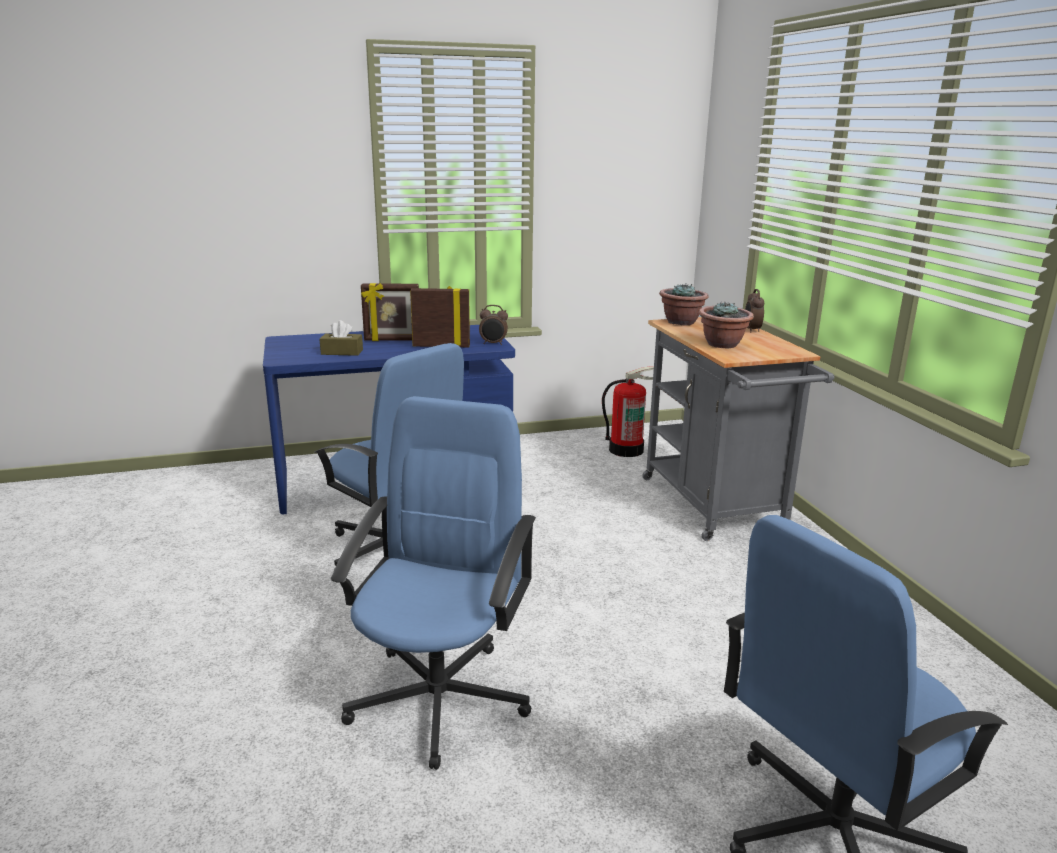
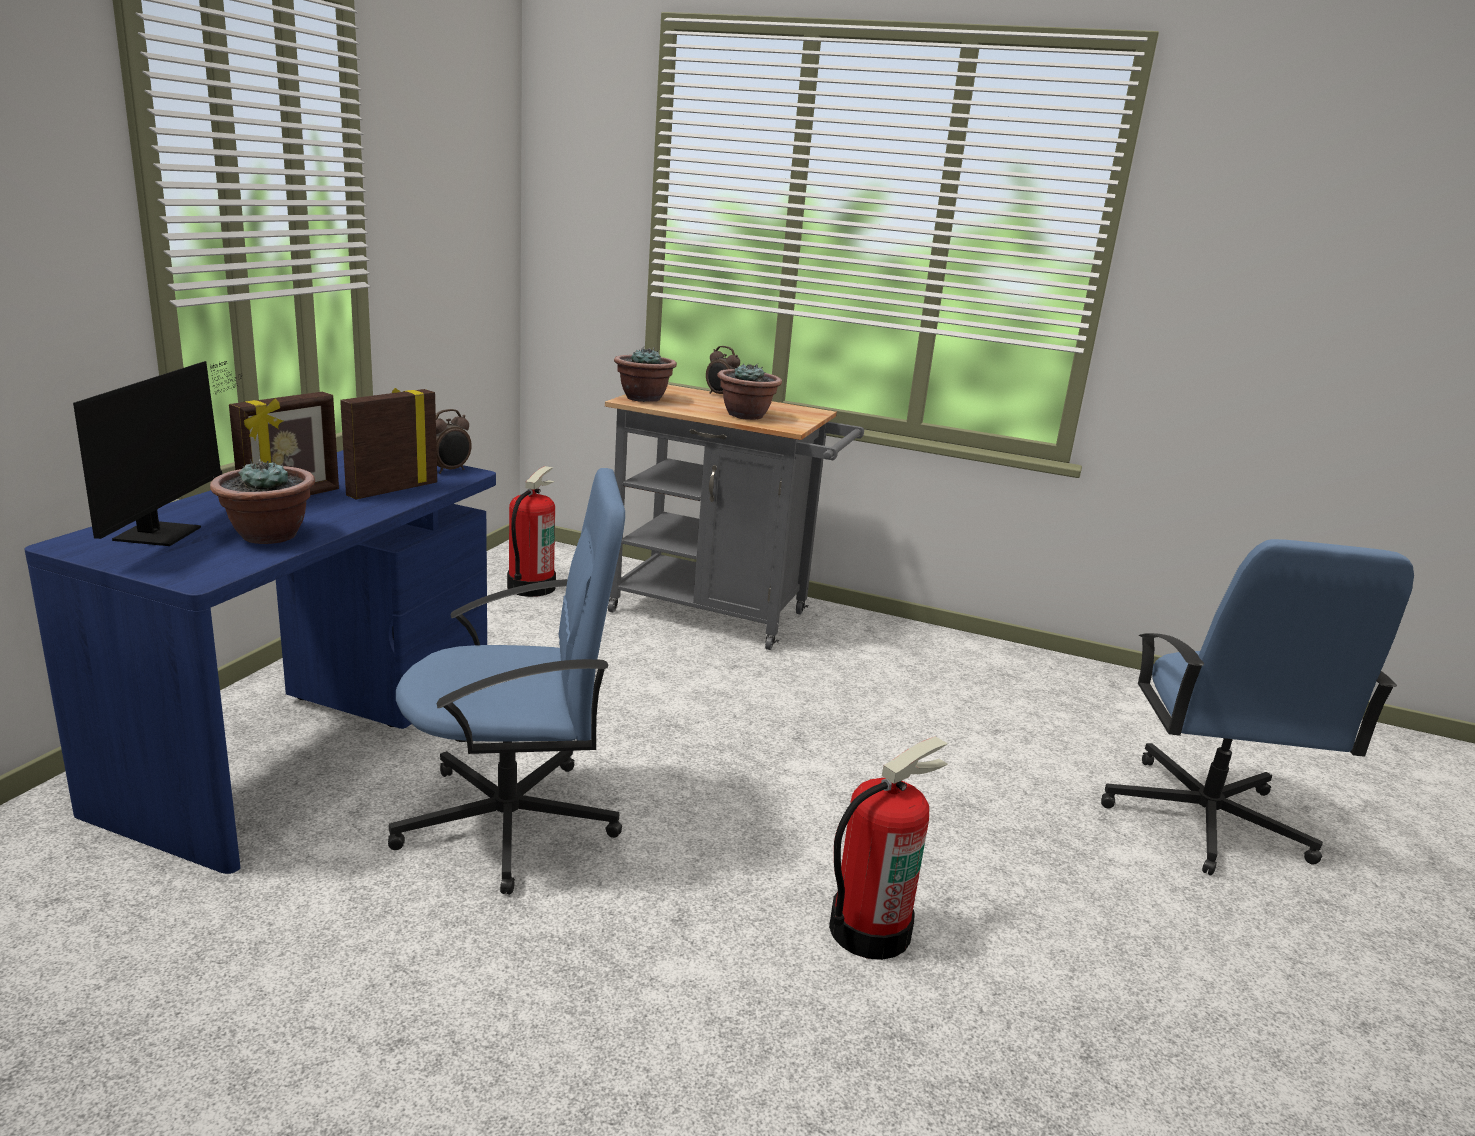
camera: 55 degrees left, 0 degrees up
brown tissue box [320,320,363,356] -> potted plant [210,459,315,544]
blue office chair [331,396,536,770] -> fire extinguisher [829,736,948,960]
none -> monitor [73,361,242,546]

